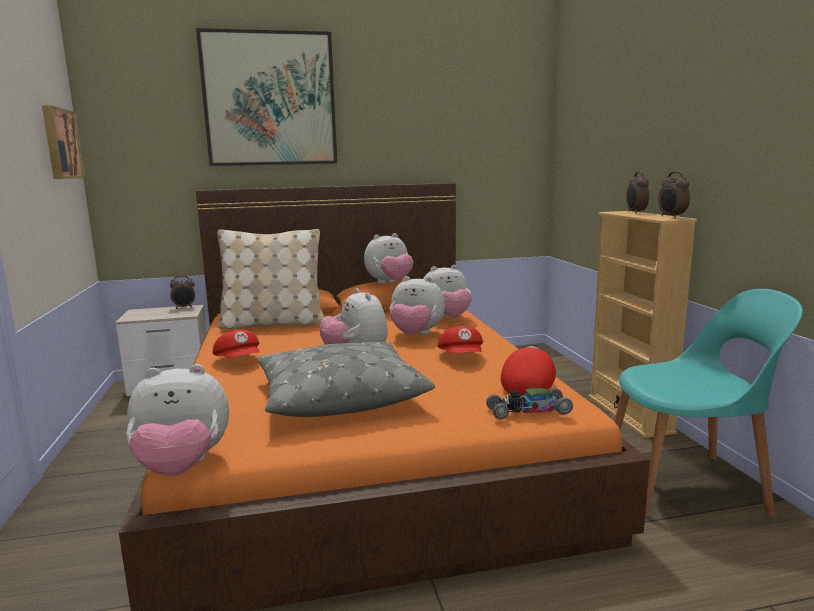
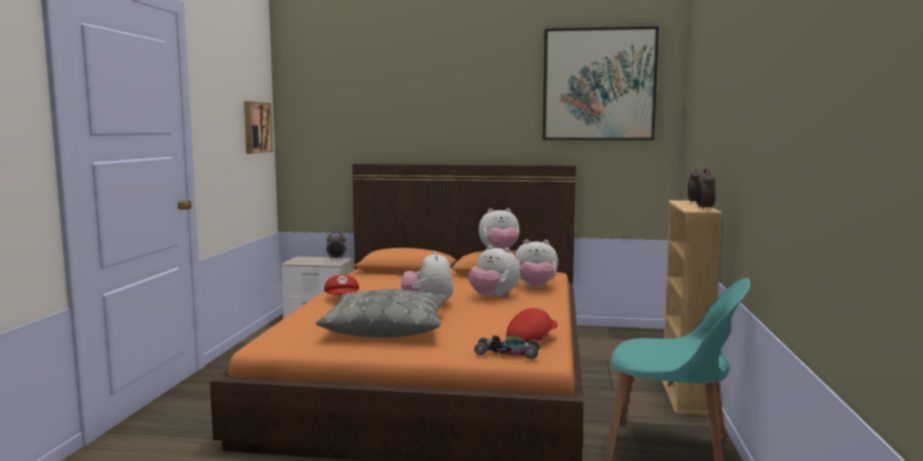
camera: 20 degrees right, 5 degrees down
plush toy [126,364,229,476] -> none
picture [196,28,337,166] -> picture moved to [543,26,659,140]
beige pillow [217,229,324,329] -> none
red cap [438,326,483,353] -> none

